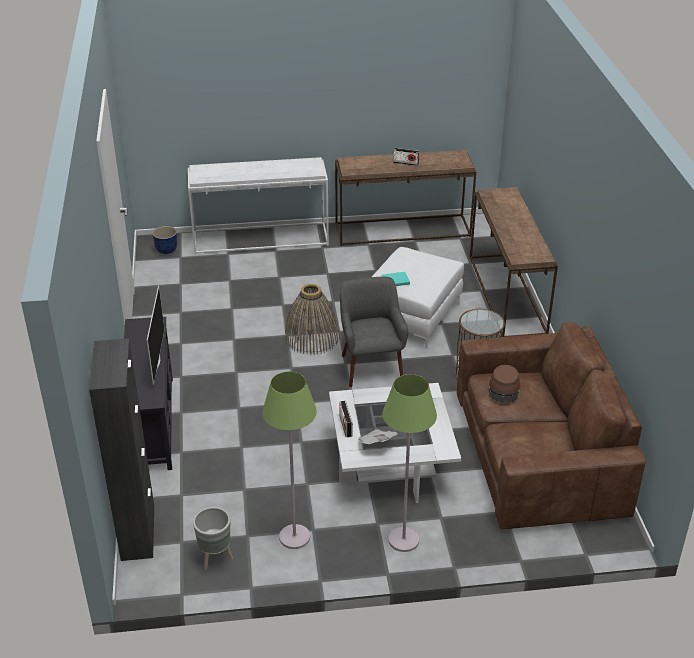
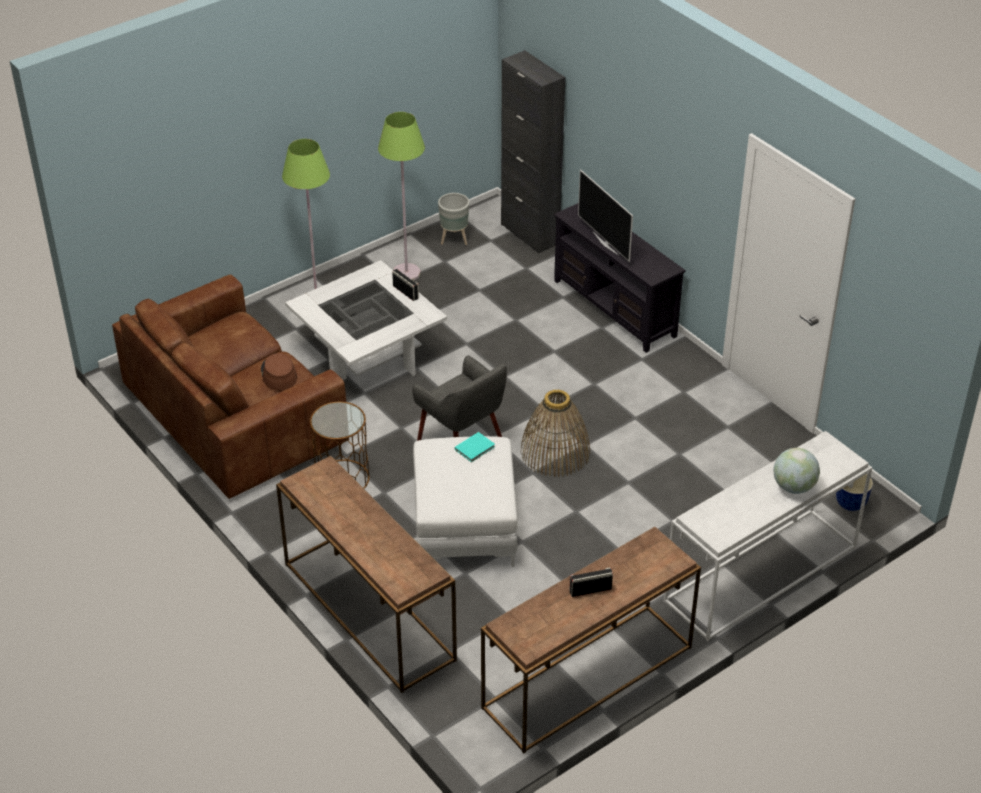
camera: 150 degrees right, 5 degrees up
newspaper [358,429,398,444] -> none
none -> globe [773,448,820,494]

